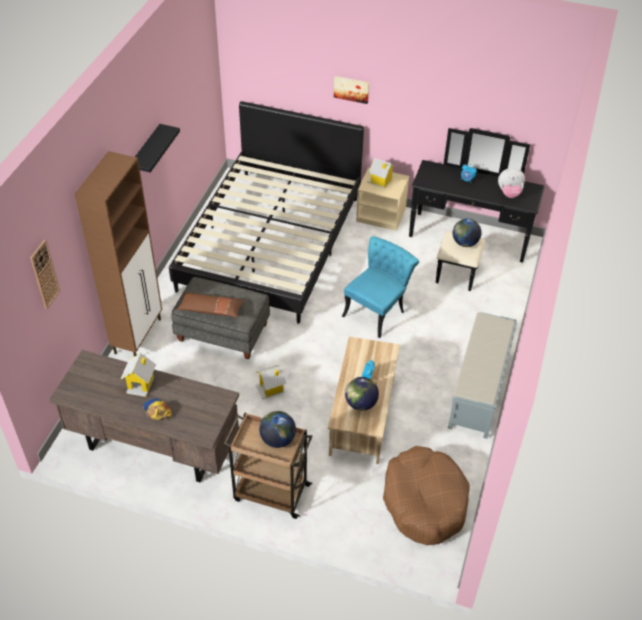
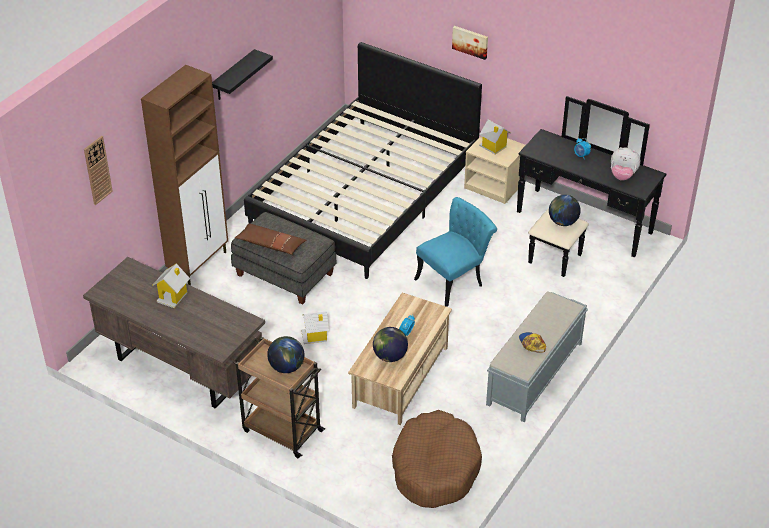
camera: 15 degrees right, 5 degrees down
cap [143,399,171,420] -> cap moved to [519,332,546,353]

